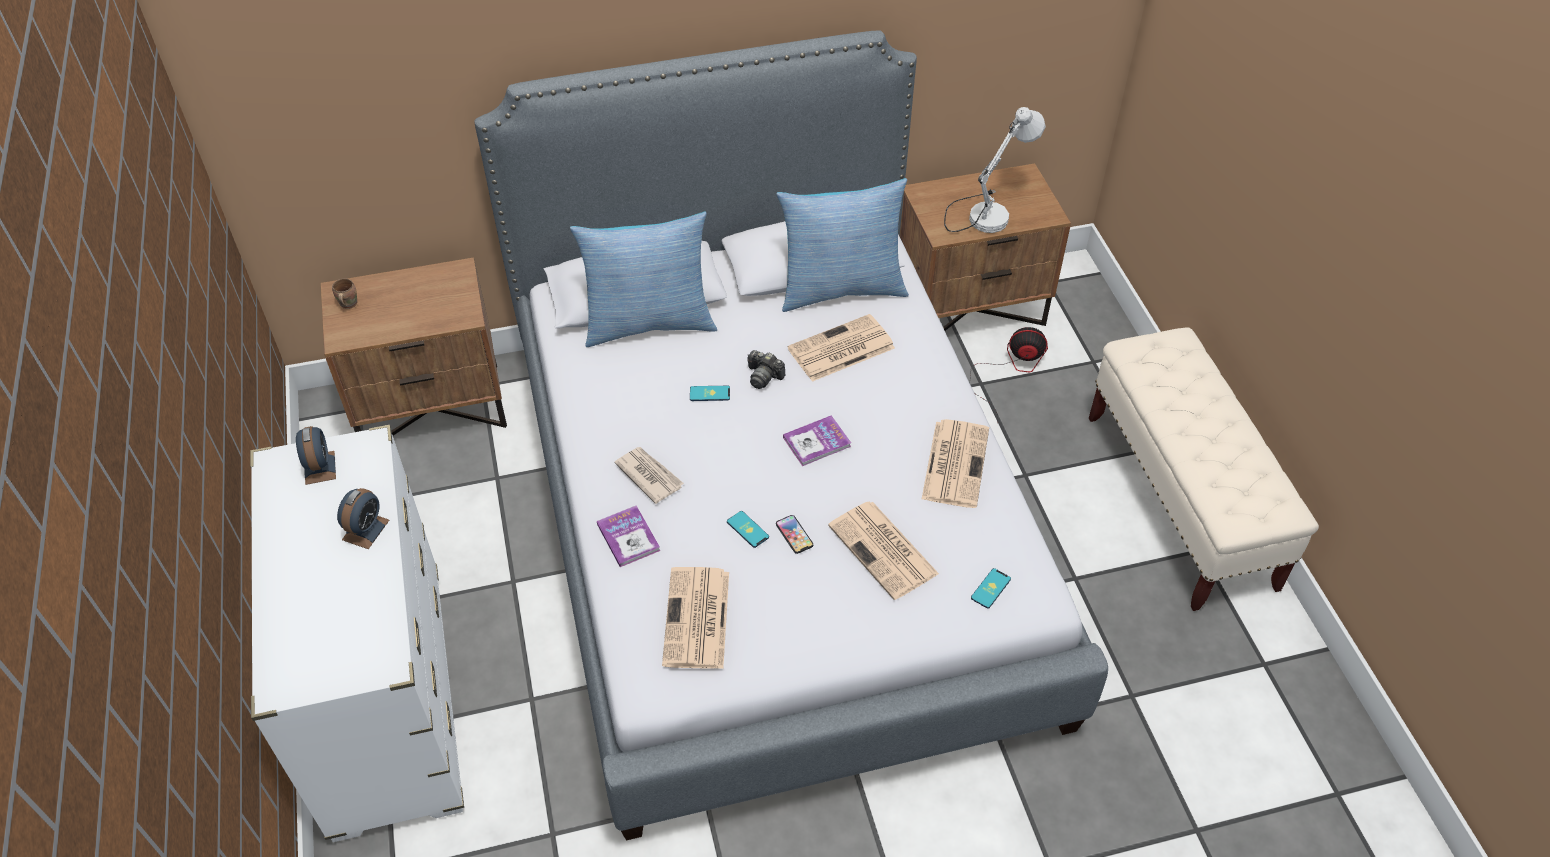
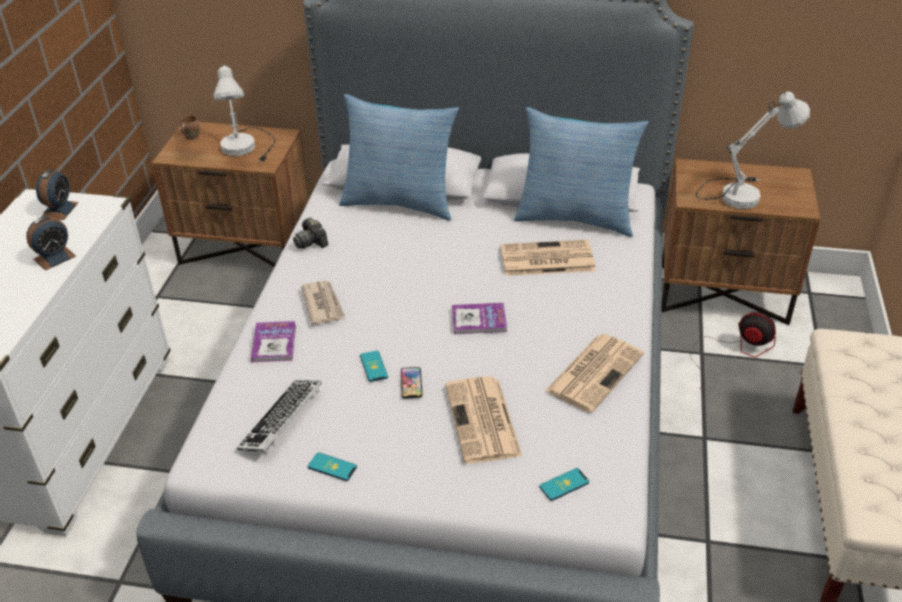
camera: 25 degrees right, 10 degrees down
newspaper [662,567,729,669] -> keyboard [237,380,322,452]
phone [690,386,730,401] -> phone moved to [308,452,357,481]
camera [748,350,785,389] -> camera moved to [293,217,328,249]
none -> white table lamp [213,63,276,162]

